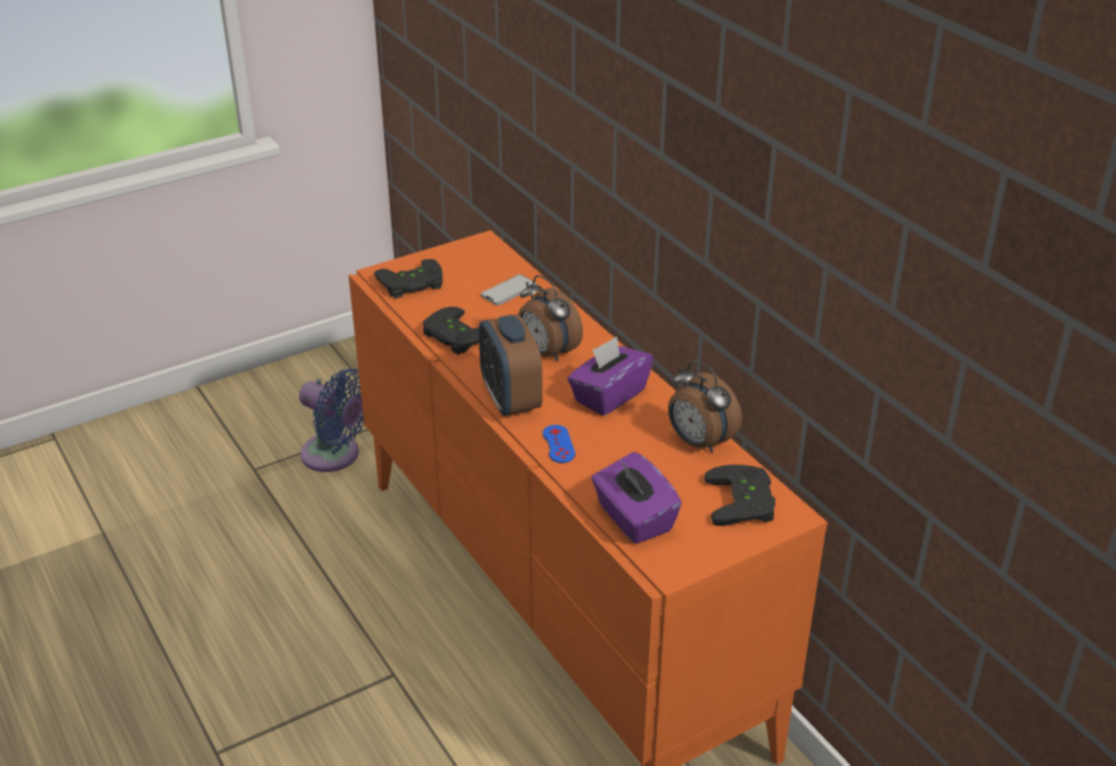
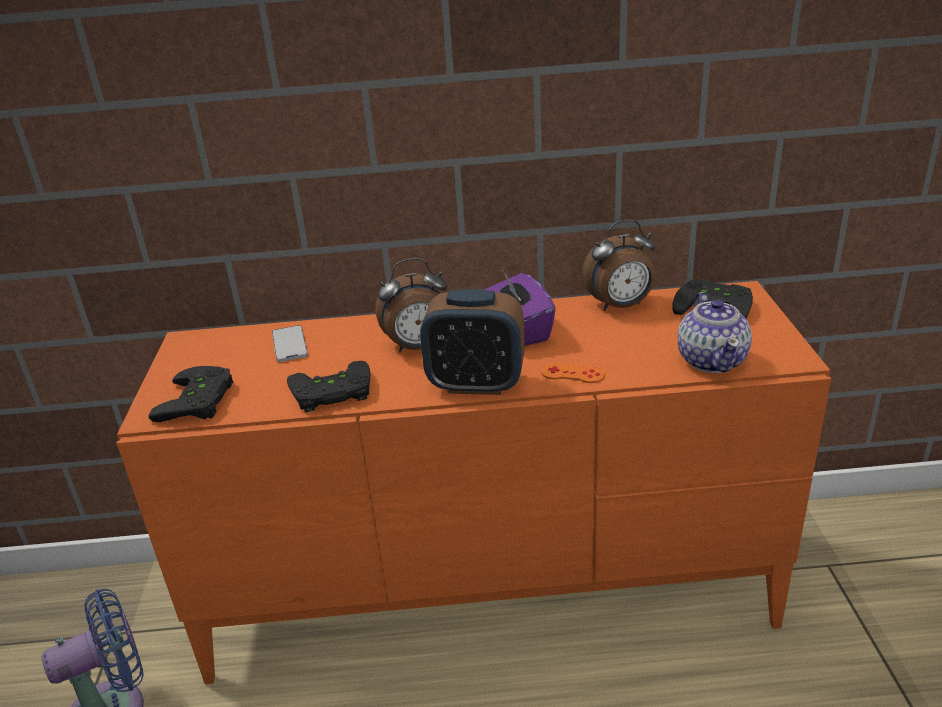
camera: 60 degrees left, 5 degrees down
blue game controller [543,425,575,463] -> orange game controller [541,363,605,383]
purple tissue box [591,452,682,544] -> teapot [678,292,752,373]

